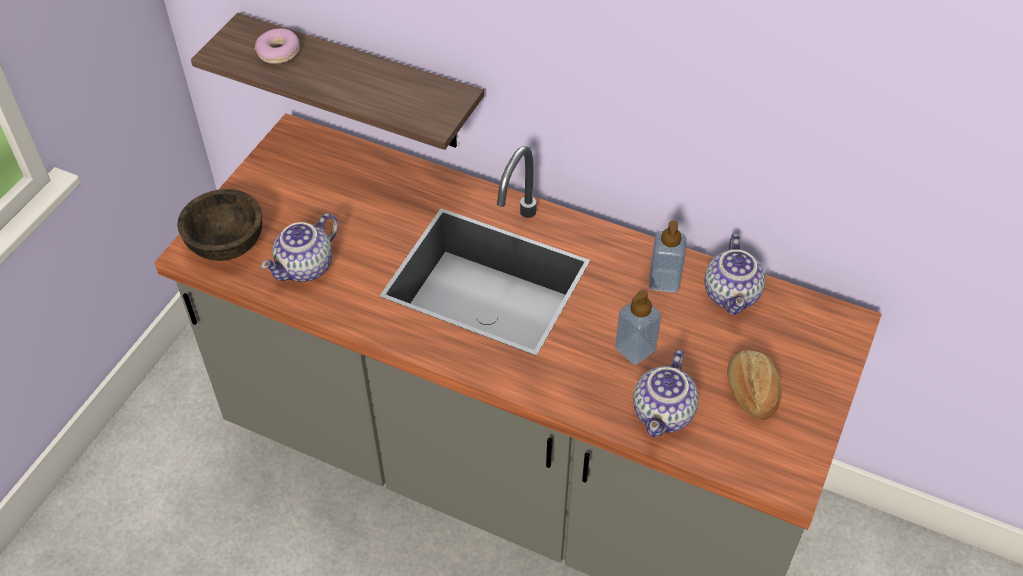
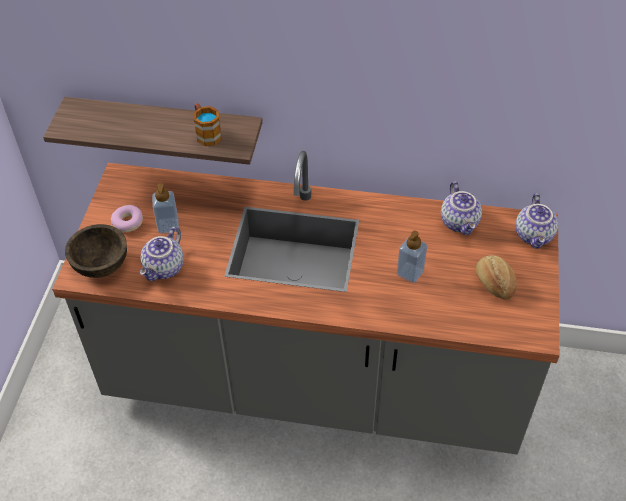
camera: 15 degrees left, 0 degrees up
donut [255,28,300,64] -> donut moved to [111,205,143,232]
teapot [633,350,699,437] -> teapot moved to [515,193,558,249]
soap dispenser [649,220,686,293] -> soap dispenser moved to [152,183,179,234]
none -> mug [193,103,222,146]

